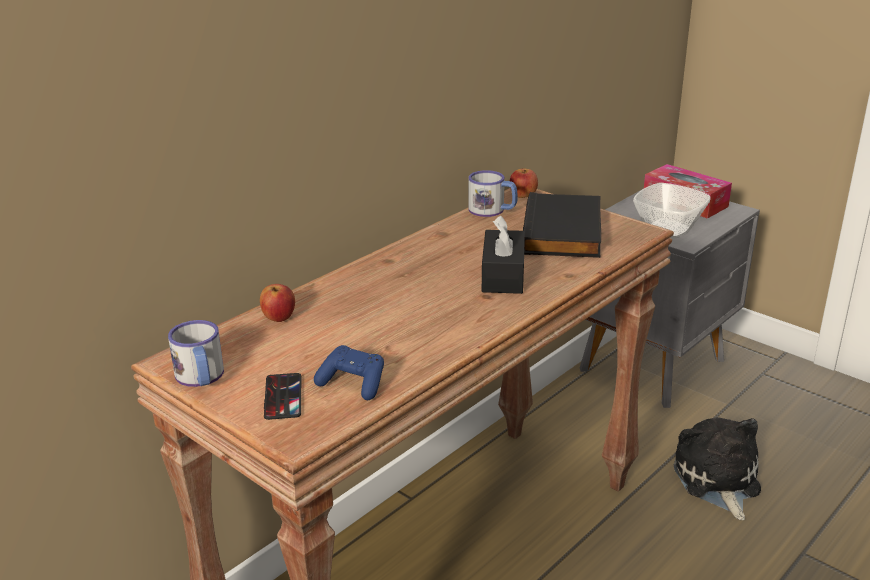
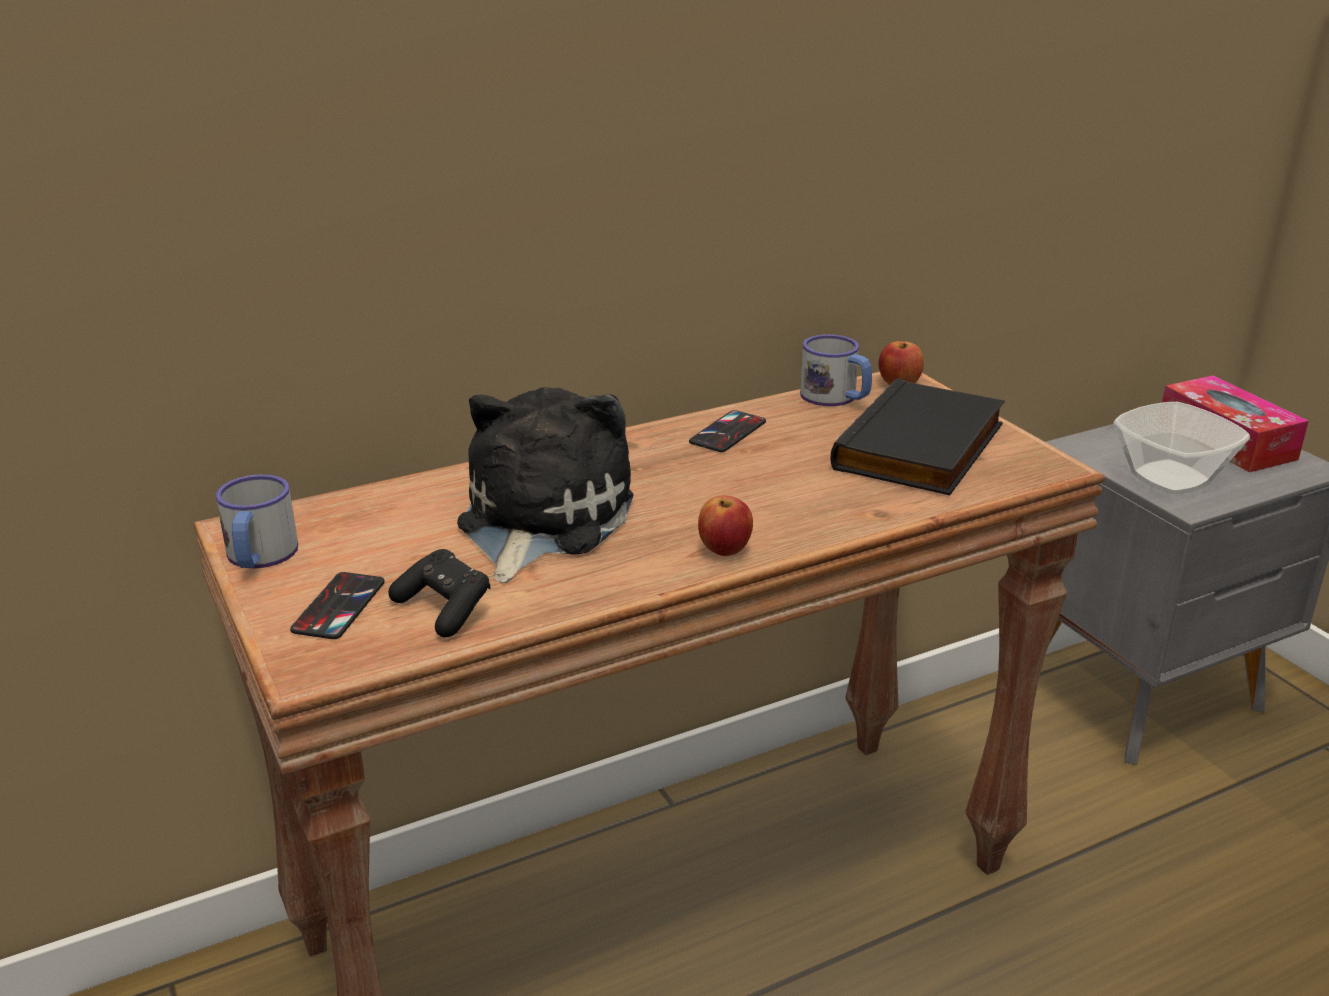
camera: 20 degrees right, 0 degrees up
apple [260,284,295,322] -> apple moved to [698,495,753,556]
blue game controller [314,345,384,400] -> black game controller [388,549,491,637]
black tissue box [482,216,525,294] -> none
plush toy [674,417,761,520] -> plush toy moved to [457,387,634,583]
none -> phone [689,410,766,452]

